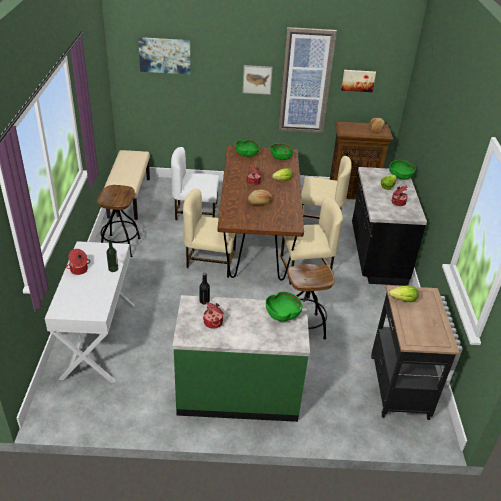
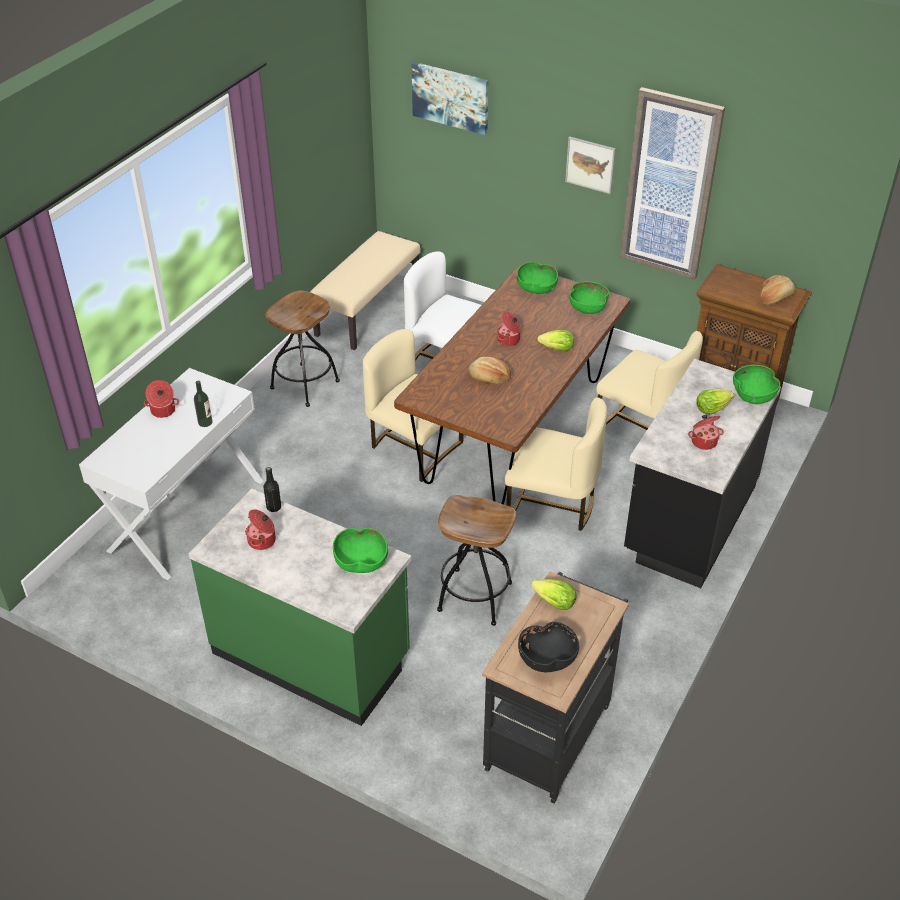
camera: 30 degrees right, 5 degrees up
picture [341,70,376,92] -> none
none -> black bowl [518,622,579,672]

